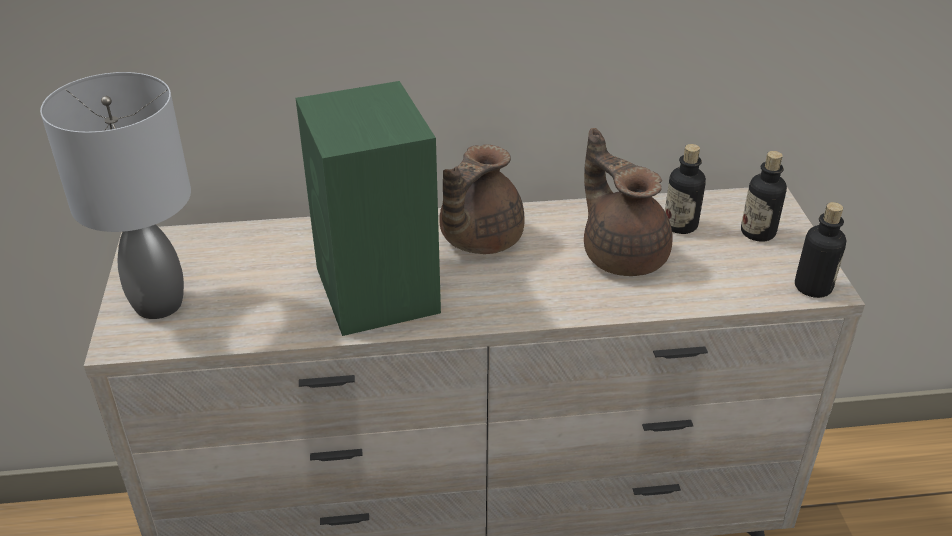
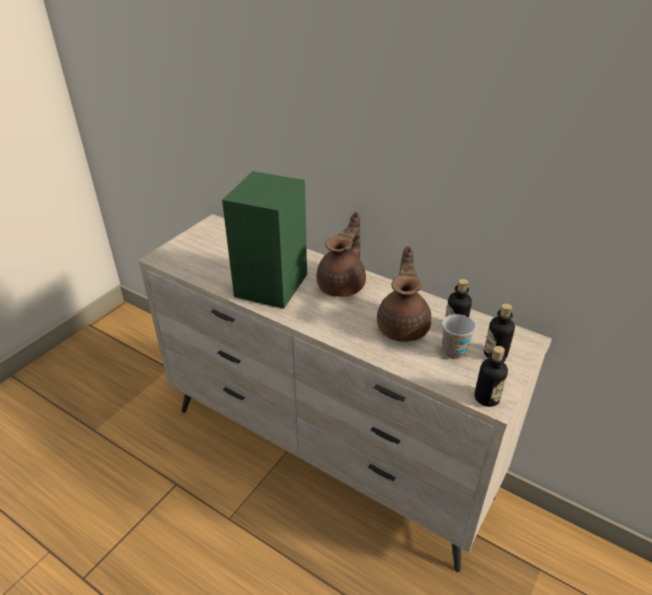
camera: 40 degrees right, 0 degrees up
grey table lamp [40,72,191,319] -> none
brown teapot [439,144,525,254] -> brown teapot turned 135 degrees clockwise [317,212,366,297]
none -> cup [442,314,476,359]

